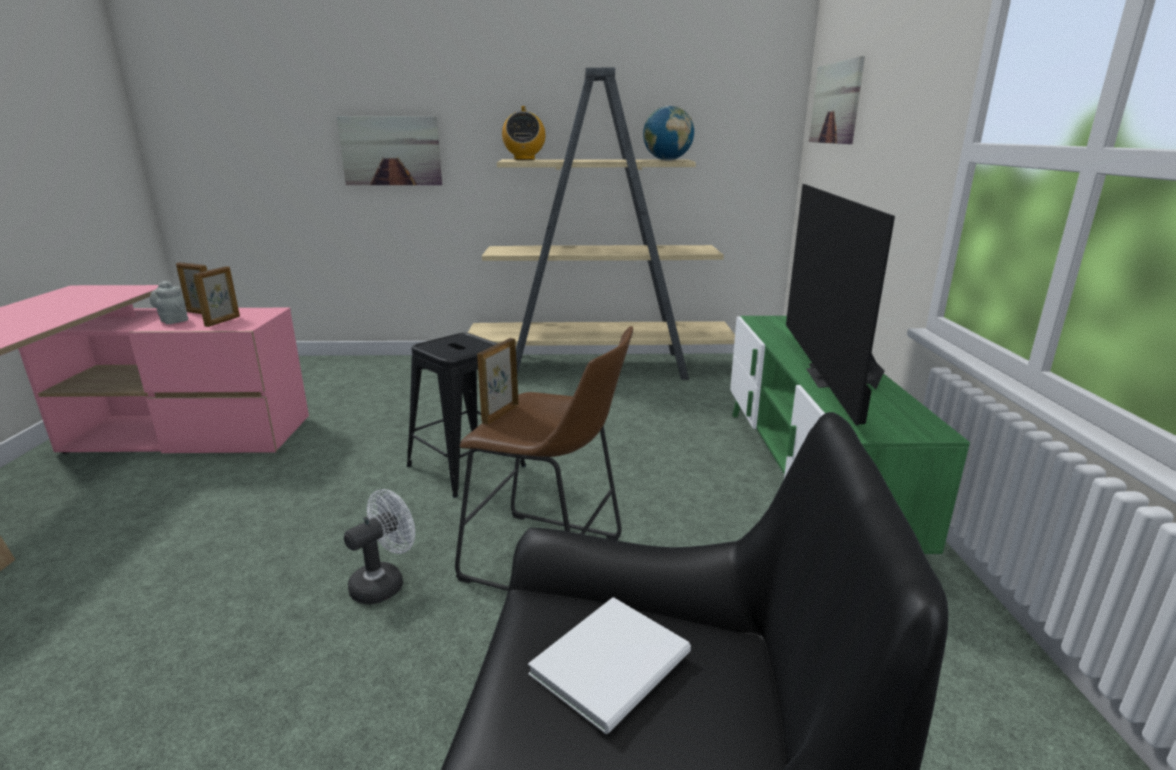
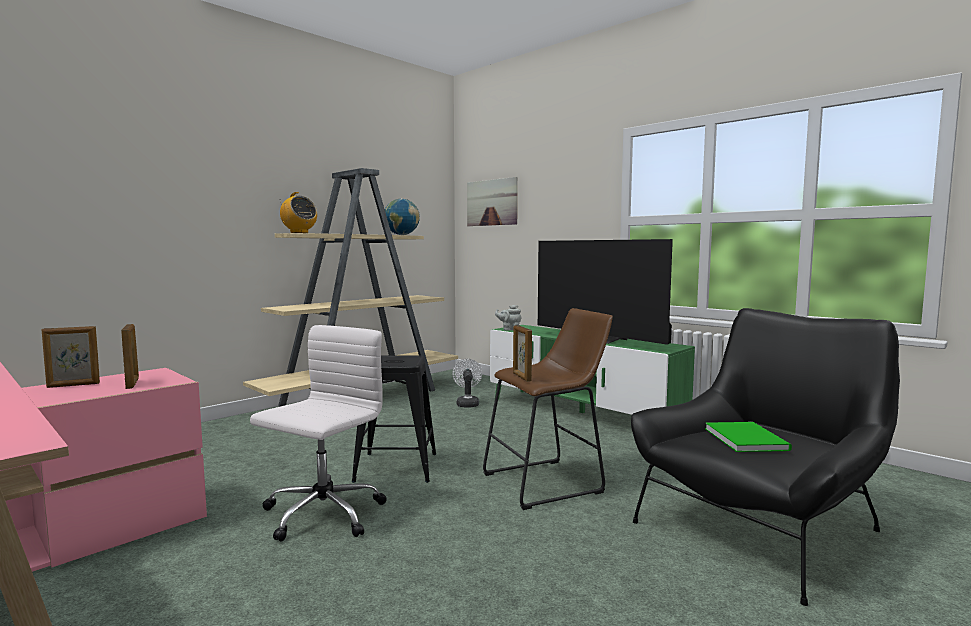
camera: 45 degrees left, 15 degrees down
grey teapot [150,281,188,324] -> grey teapot moved to [495,305,522,331]
picture [337,116,442,185] -> none
white fan [344,489,415,605] -> white fan moved to [452,359,482,407]
white book [528,597,691,734] -> green book [705,422,792,452]
none -> white office chair [250,325,386,542]

